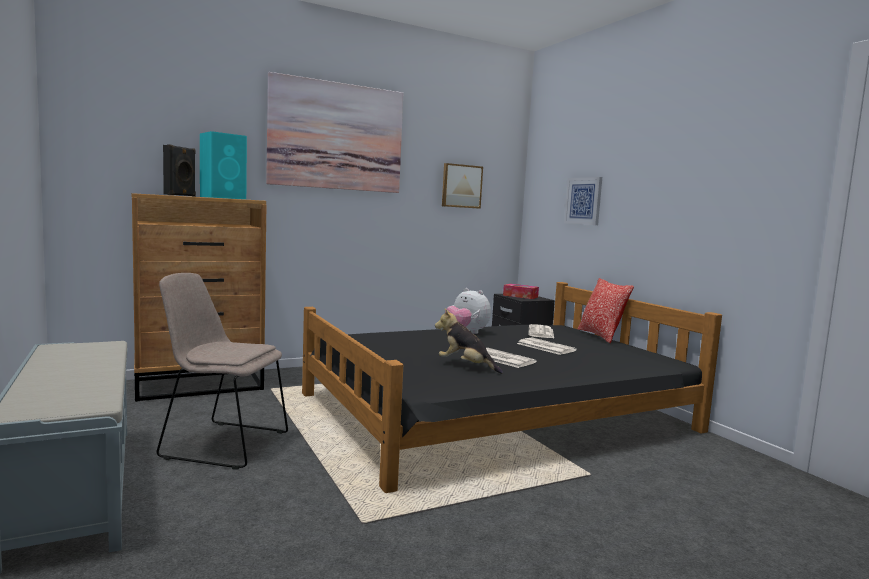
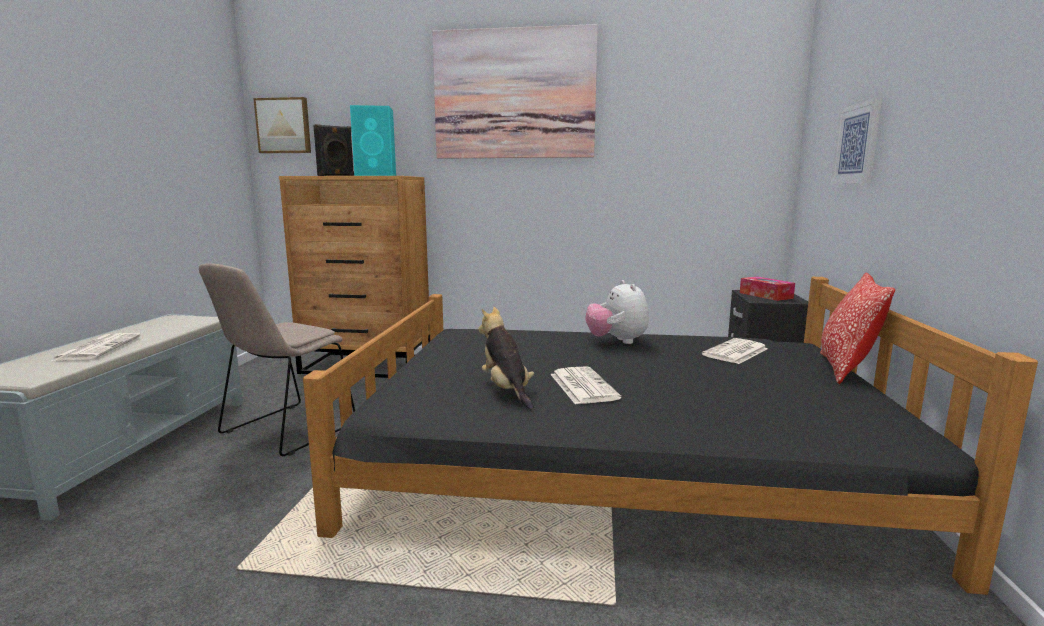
camera: 35 degrees right, 5 degrees up
beige chair [156,273,288,470] -> beige chair turned 105 degrees counterclockwise [199,263,355,456]
picture [442,163,483,209] -> picture moved to [253,97,311,153]
newspaper [517,338,577,355] -> newspaper moved to [51,333,141,361]

